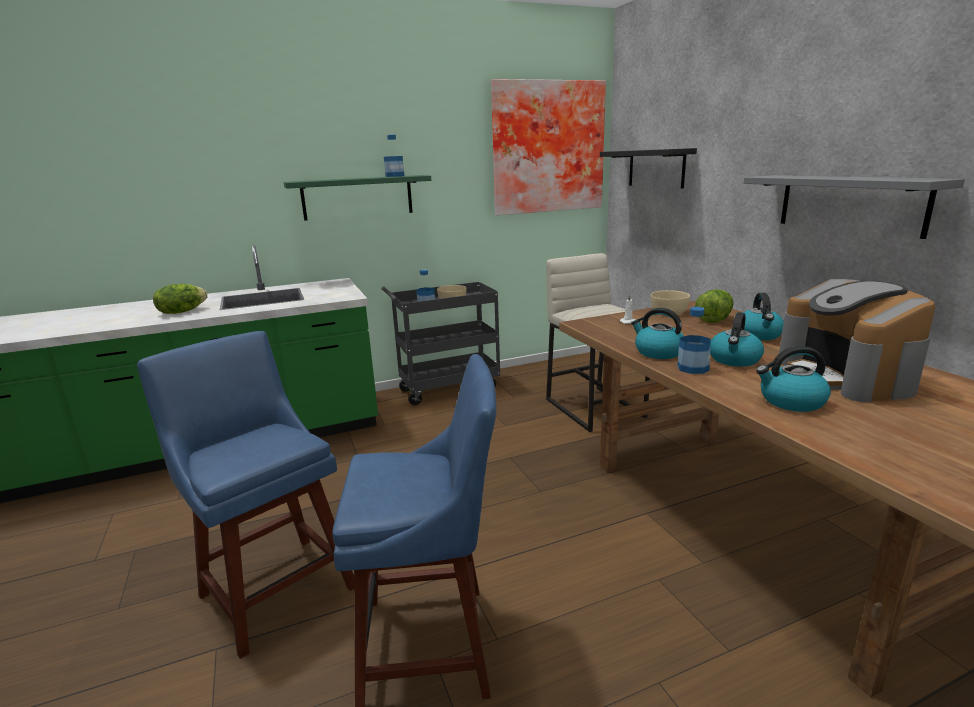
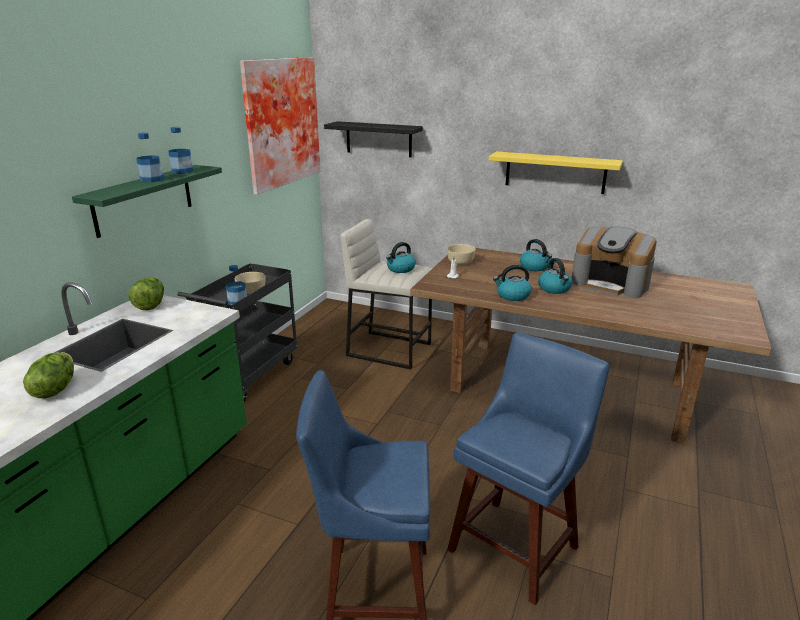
camera: 45 degrees left, 5 degrees up
bottle [677,307,711,374] -> bottle moved to [136,132,164,182]
lettuce [695,289,734,323] -> lettuce moved to [128,277,164,310]
grey shelf [744,175,965,239] -> yellow shelf [489,151,623,194]
kettle [756,346,831,412] -> kettle moved to [386,242,416,273]

